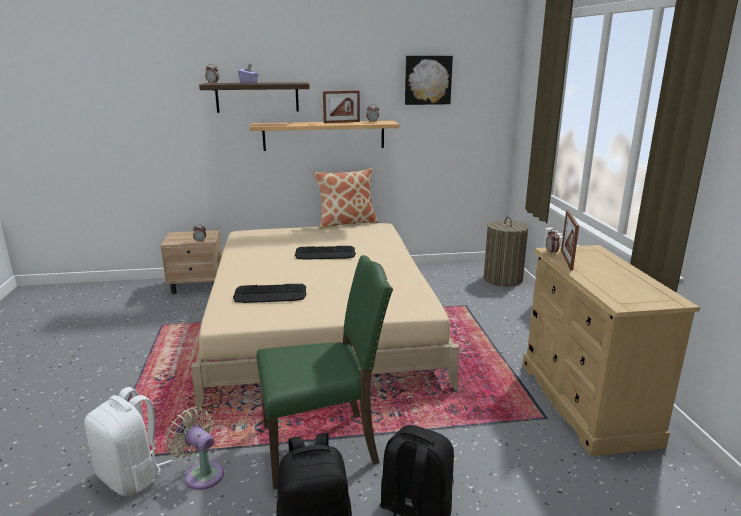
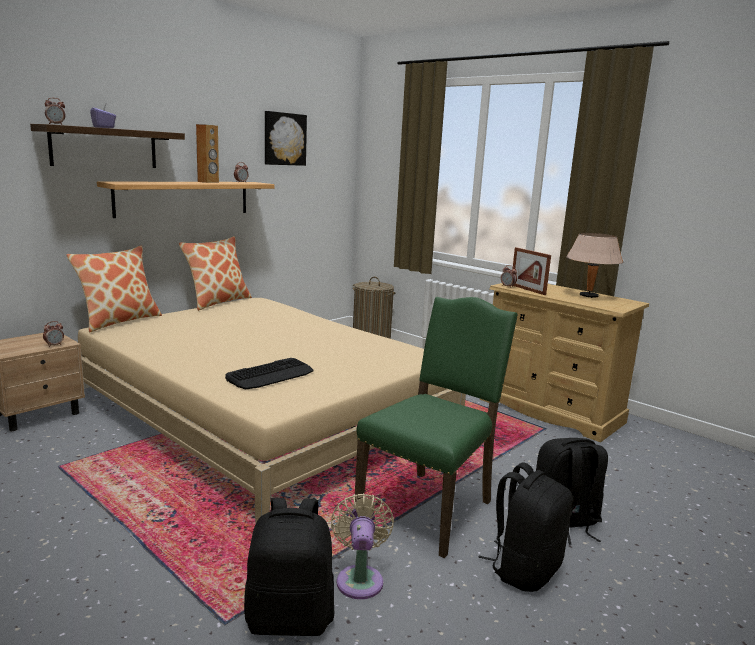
camera: 40 degrees left, 5 degrees down
white backpack [84,387,172,496] -> black backpack [244,498,334,636]
beige fan [165,407,224,490] -> beige fan turned 90 degrees clockwise [331,493,394,599]
keyboard [295,246,356,260] -> none
picture frame [323,91,360,123] -> brown speaker [196,124,219,183]
none -> pillow [67,246,162,332]
none -> beige table lamp [566,233,623,298]

